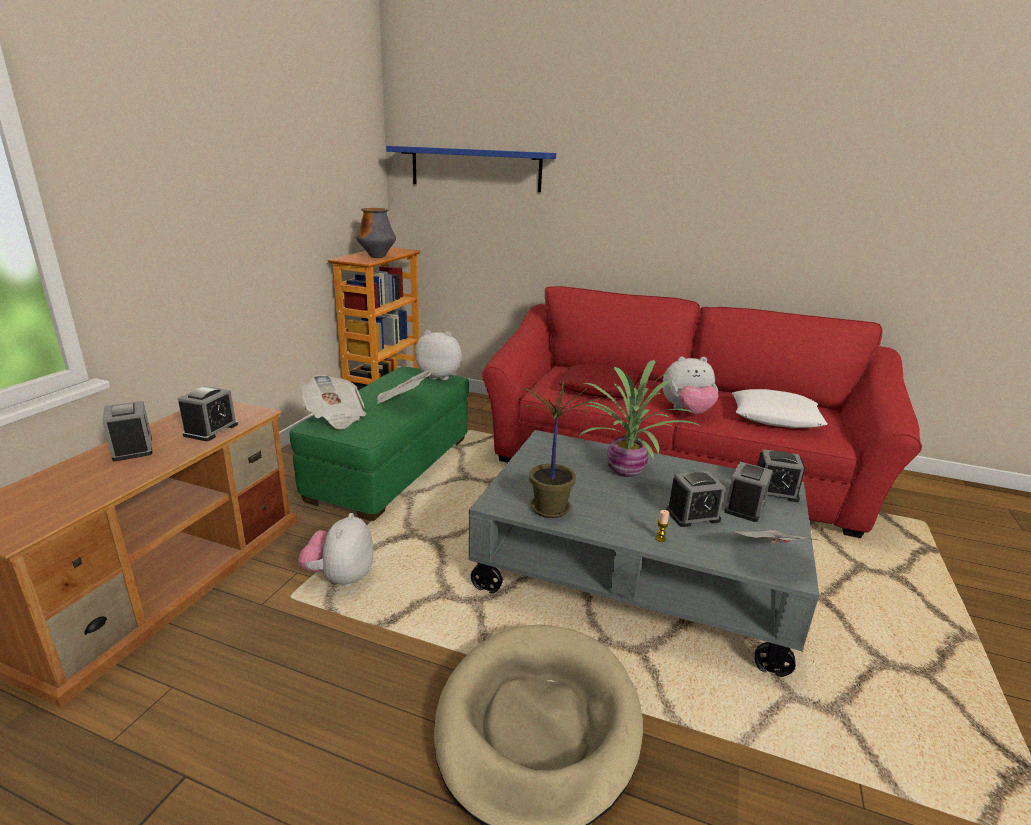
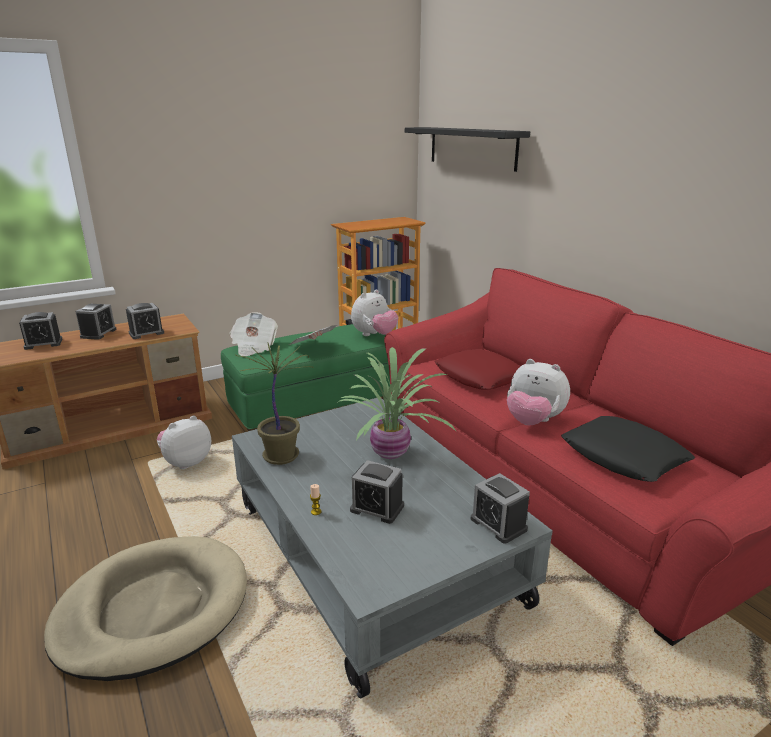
camera: 40 degrees right, 0 degrees up
vase [356,208,396,258] -> none
blue shelf [386,146,556,192] -> black shelf [405,127,530,172]
plush toy [415,330,462,380] -> plush toy turned 90 degrees clockwise [351,289,398,336]
alarm clock [724,462,773,522] -> alarm clock moved to [19,312,62,350]
newspaper [731,530,817,544] -> none
white pillow [732,389,828,428] -> black pillow [561,416,695,482]

